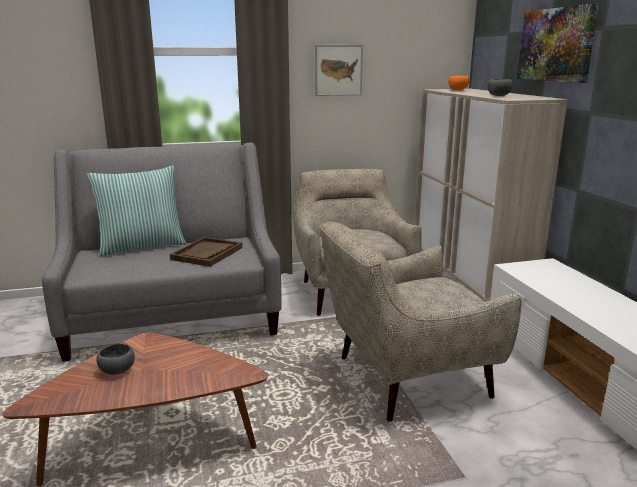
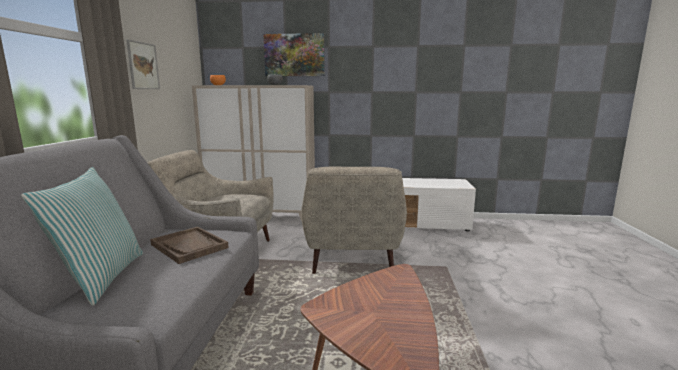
camera: 70 degrees left, 5 degrees down
grey bowl [96,343,135,375] -> none

